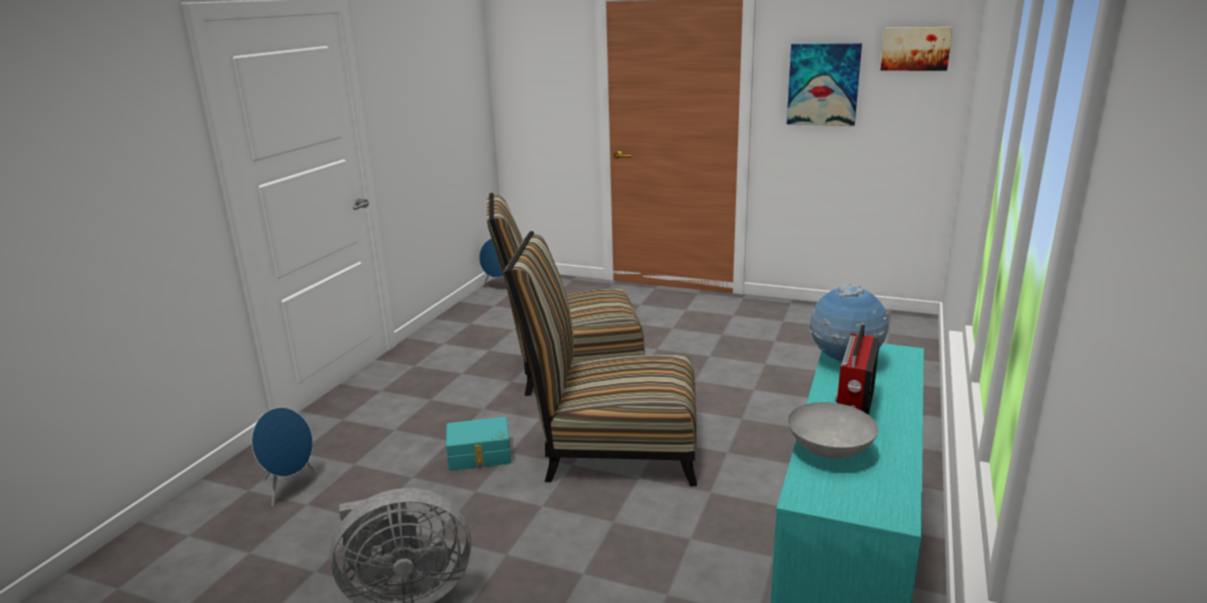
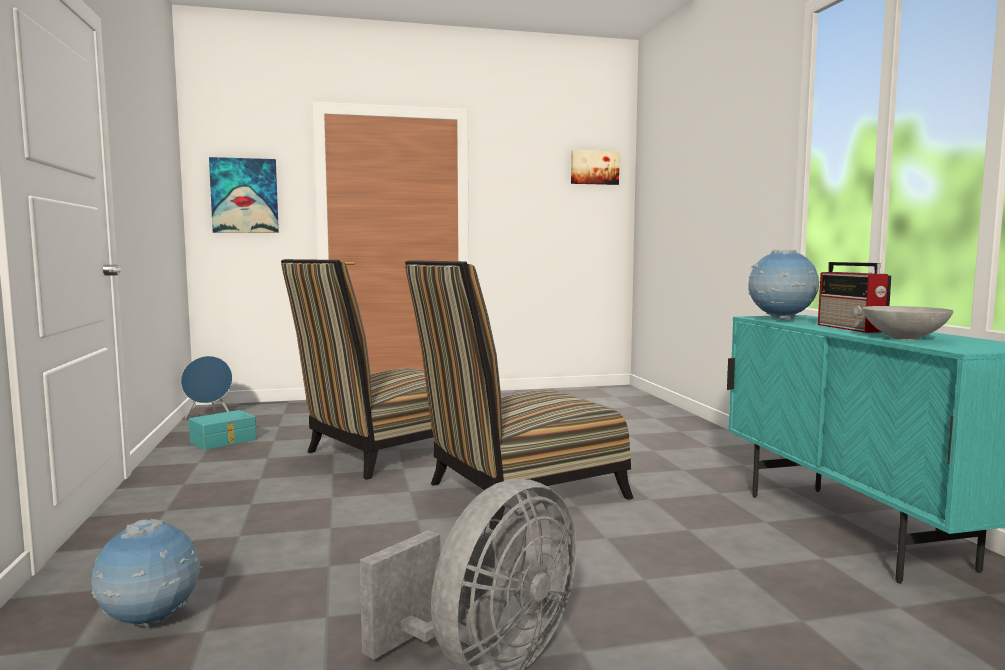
camera: 35 degrees left, 15 degrees down
blue speaker [252,407,318,506] -> globe [91,519,203,628]
turquoise storage box [446,417,511,471] -> turquoise storage box moved to [189,410,257,450]
picture [787,43,862,126] -> picture moved to [209,157,279,233]

